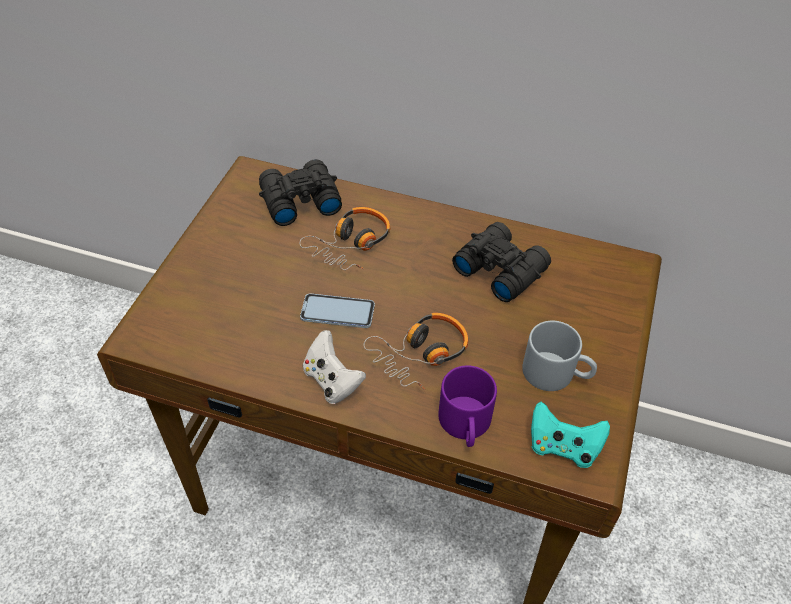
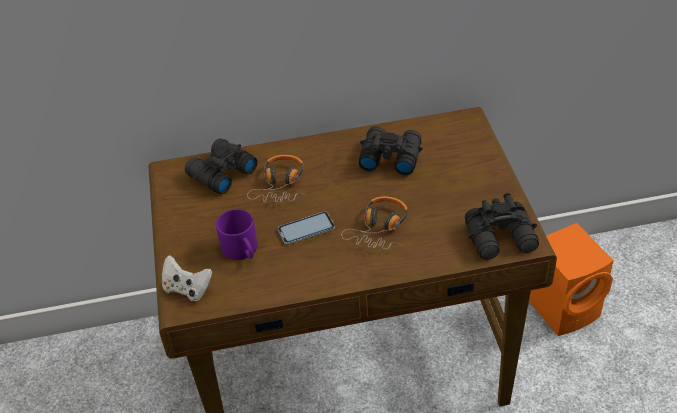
camera: 25 degrees left, 5 degrees down
white game controller [303,330,366,404] -> white game controller moved to [162,255,212,301]
purple mug [438,366,497,447] -> purple mug moved to [216,209,258,260]
grey mug [522,321,597,391] -> none
turquoise game controller [531,401,610,468] -> black binoculars [465,193,539,260]
none -> orange speaker [529,223,614,336]

